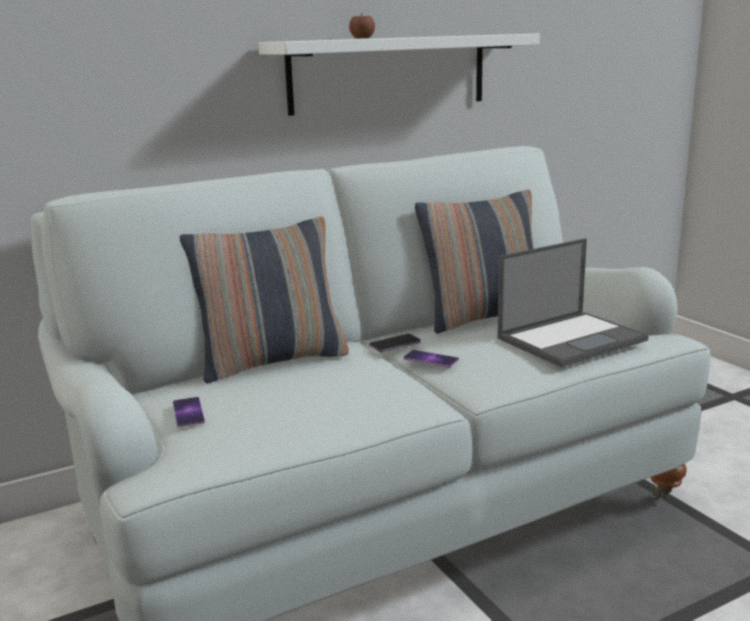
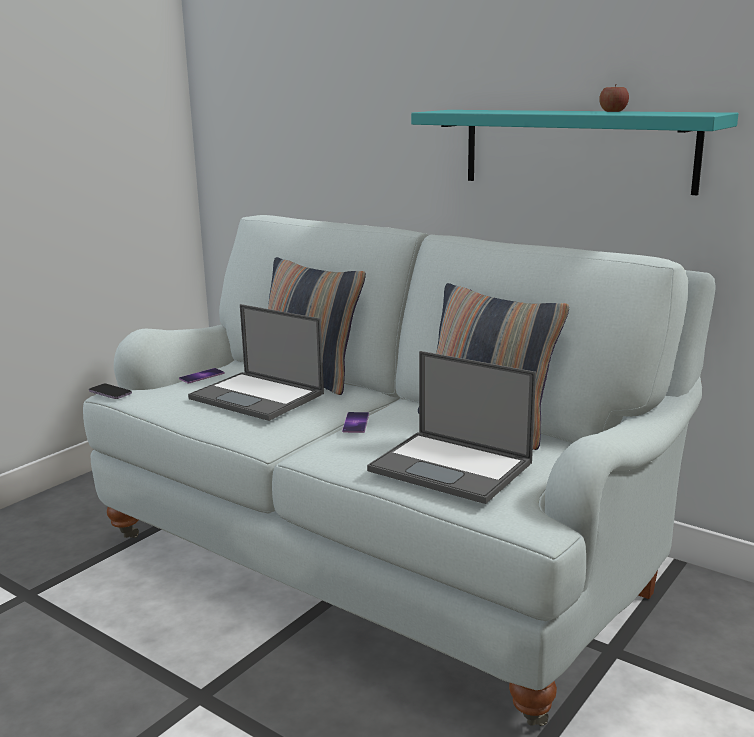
camera: 65 degrees right, 0 degrees up
white shelf [258,33,540,116] -> turquoise shelf [411,110,738,195]
apple [349,13,375,38] -> apple moved to [599,84,629,112]
phone [370,334,421,352] -> phone moved to [89,384,132,399]
none -> laptop [188,304,324,421]

